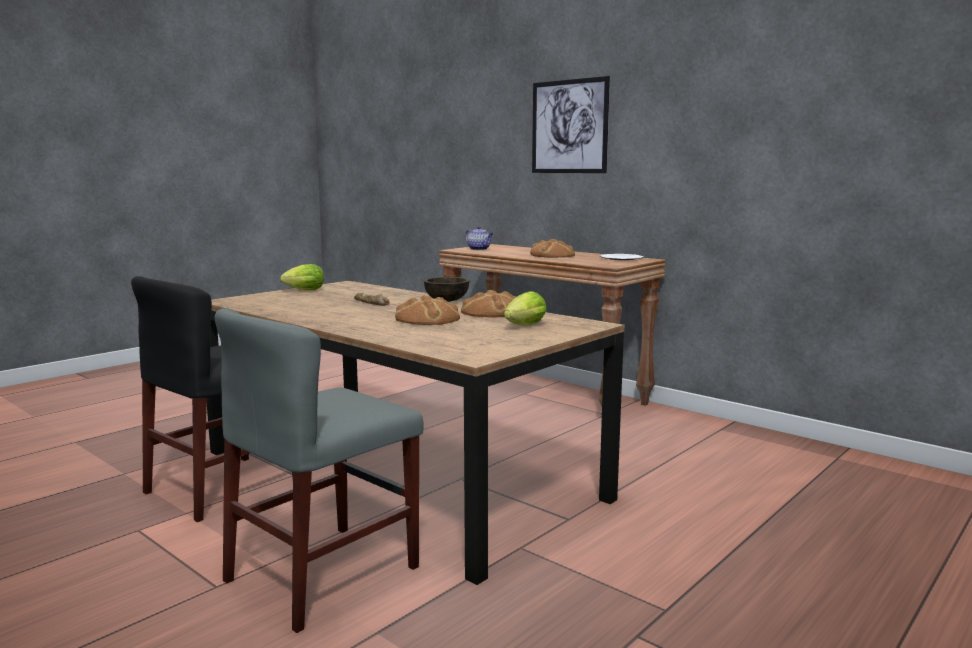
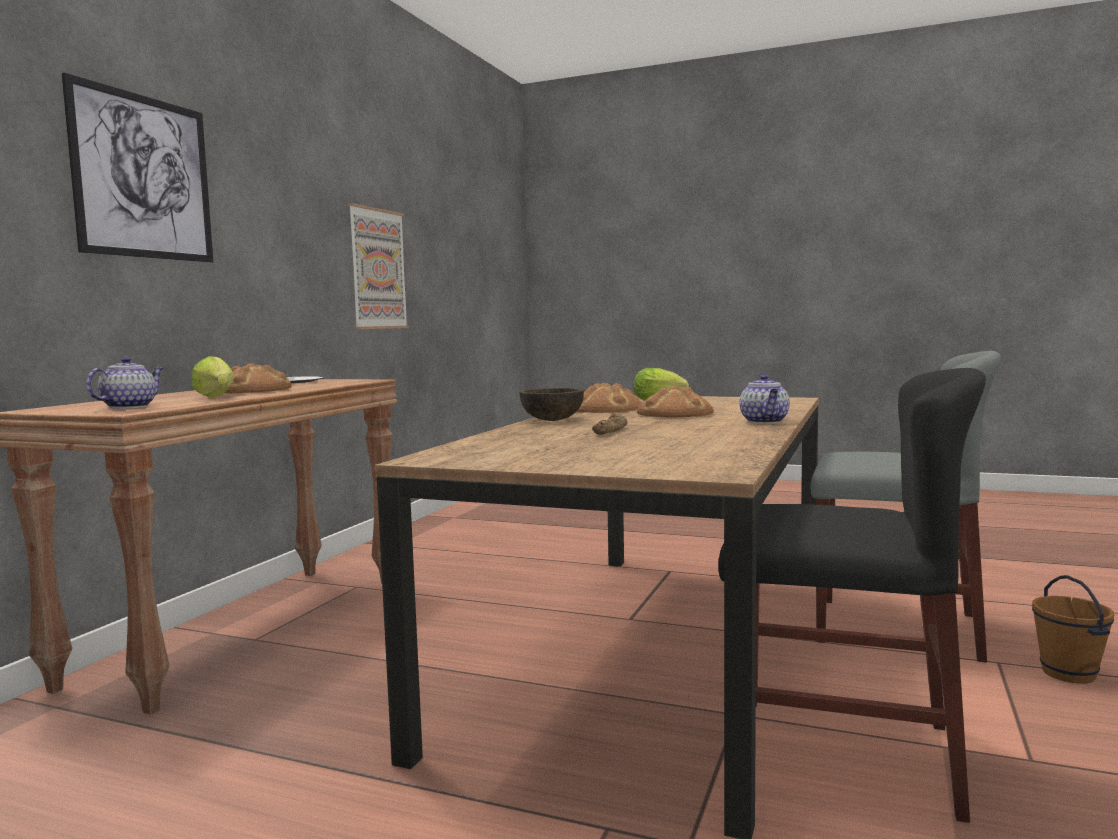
camera: 110 degrees left, 5 degrees down
lettuce [280,264,324,290] -> lettuce moved to [192,356,234,397]
none -> picture [348,203,409,329]
none -> teapot [739,374,790,424]
none -> brown bucket [1032,575,1114,684]

